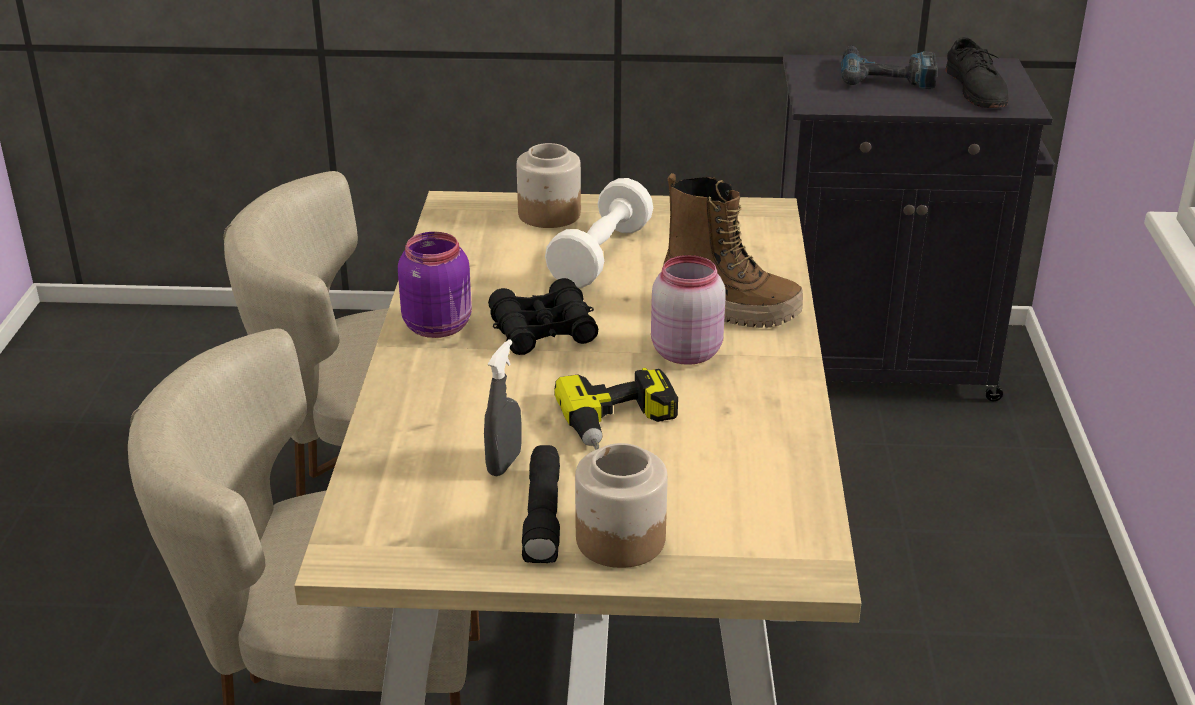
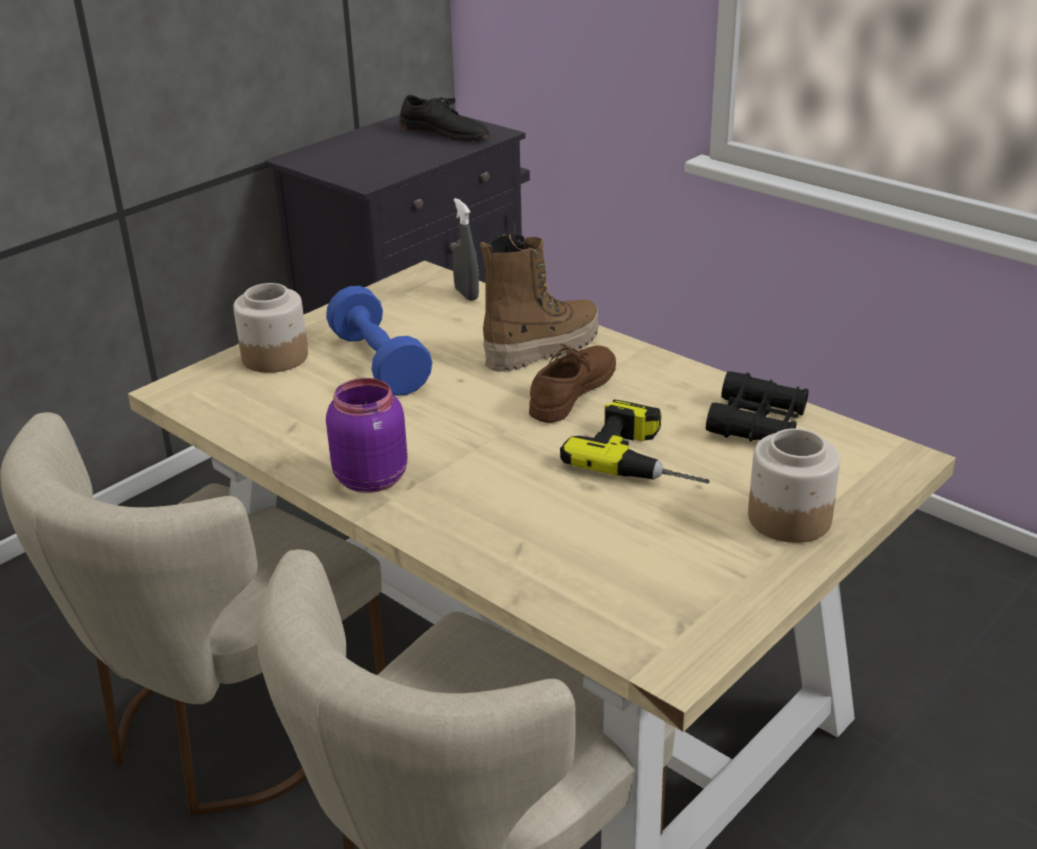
camera: 50 degrees left, 0 degrees up
grey spray bottle [484,339,522,476] -> grey spray bottle moved to [452,198,479,301]
black binoculars [488,278,598,355] -> black binoculars moved to [706,372,809,441]
black flashlight [522,445,560,563] -> none
white dumbbell [545,178,653,288] -> blue dumbbell [326,286,432,396]
pink jar [651,255,726,365] -> brown shoe [529,344,616,423]
power drill [841,46,937,89] -> none

